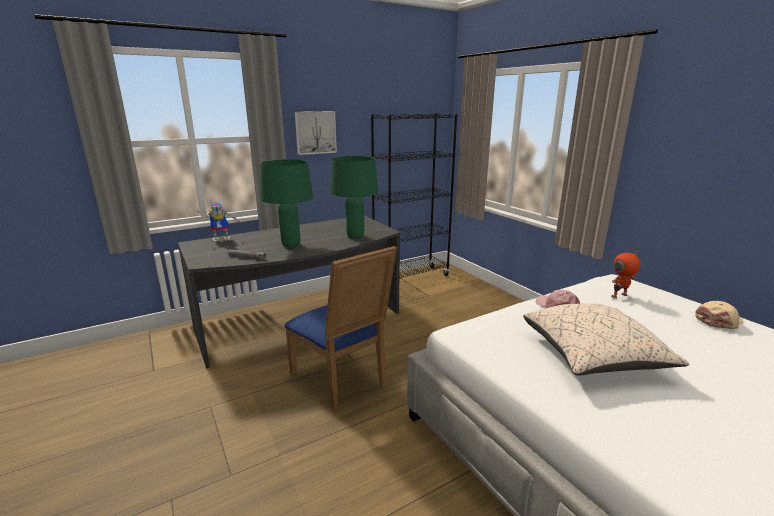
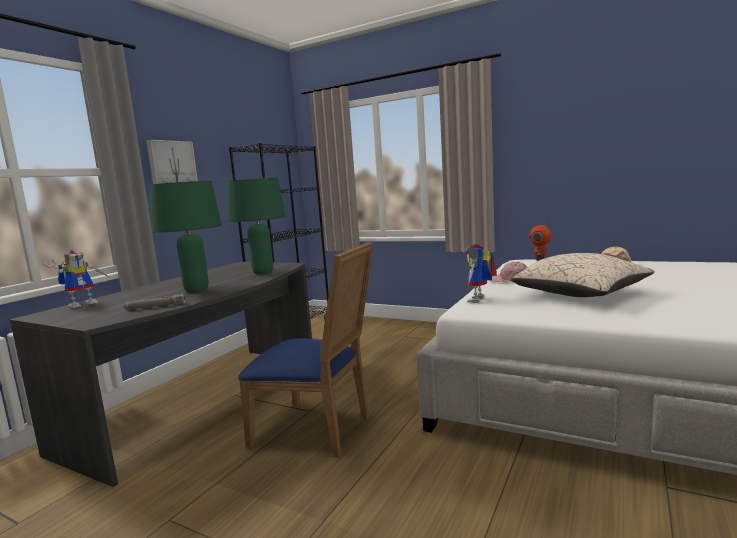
camera: 30 degrees left, 10 degrees down
none -> toy robot [466,244,497,303]

